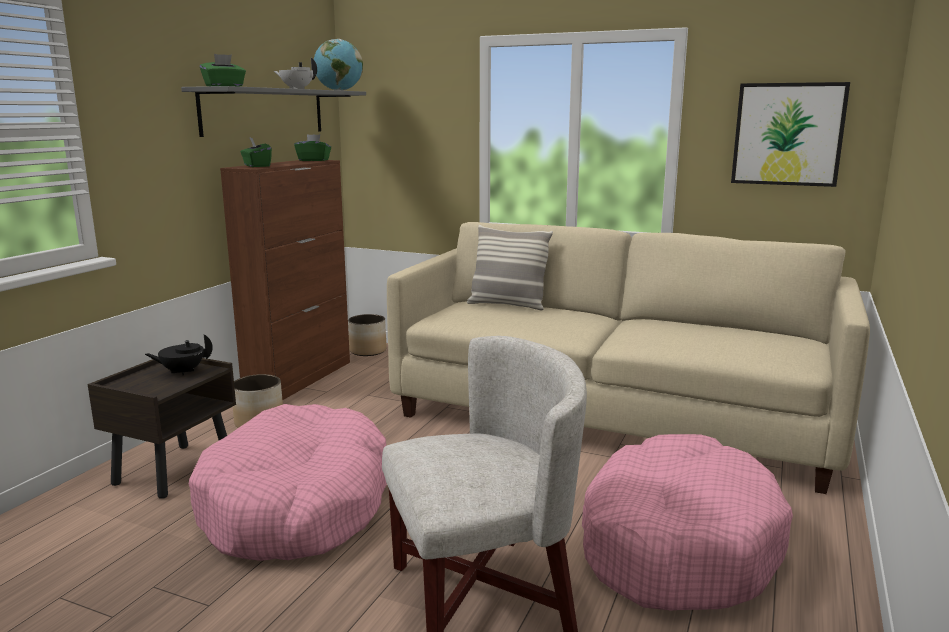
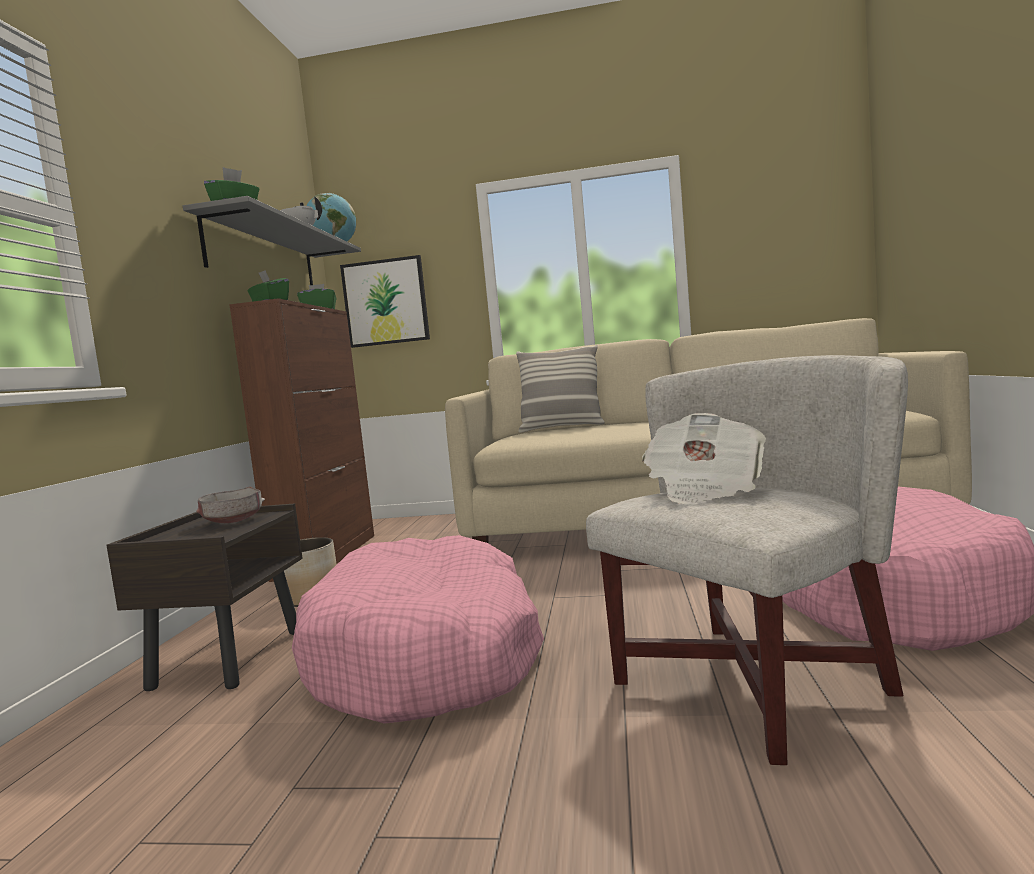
camera: 15 degrees left, 10 degrees down
black teapot [145,334,213,375] -> grey bowl [196,487,265,523]
planter [348,314,386,356] -> none
picture [731,82,850,187] -> picture moved to [340,255,430,348]
none -> newspaper [642,413,766,504]

